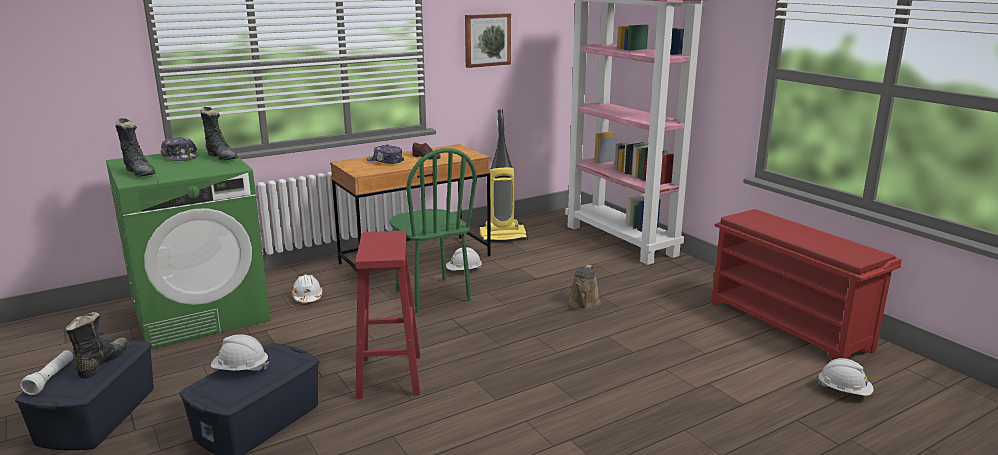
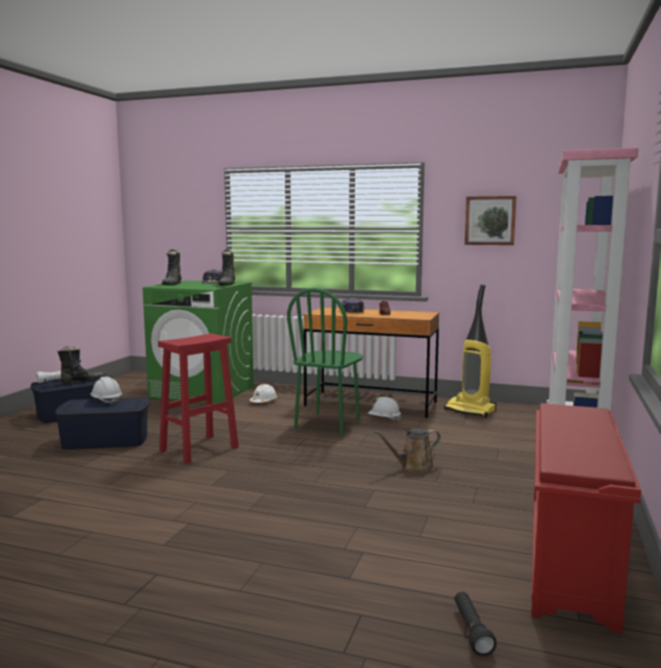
camera: 50 degrees right, 10 degrees down
white hard hat [817,358,874,396] -> black flashlight [454,592,496,656]

